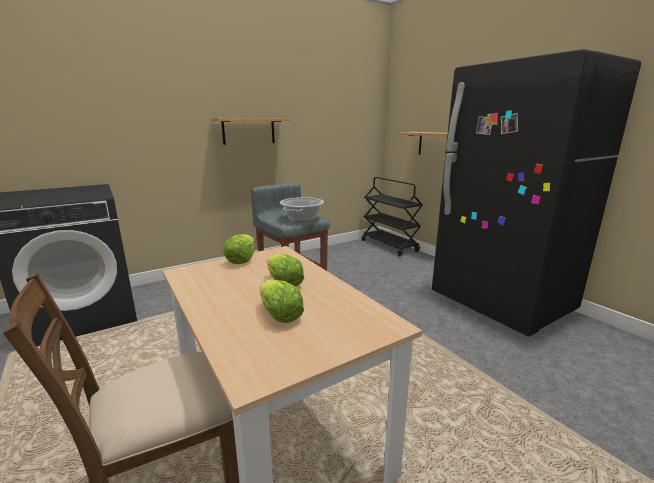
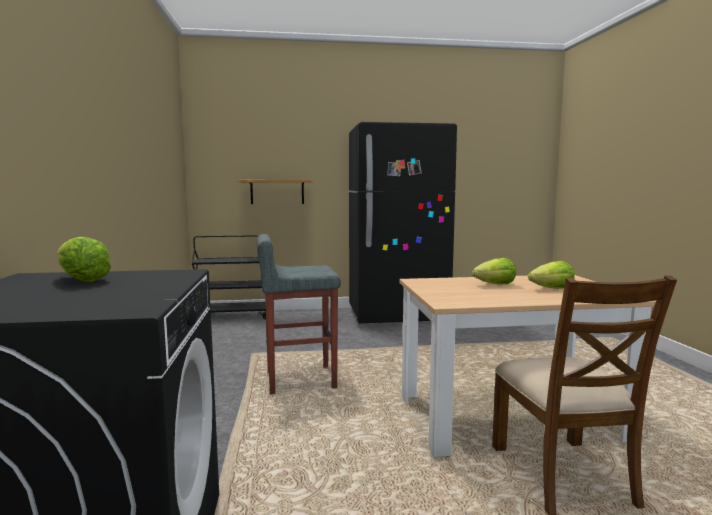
camera: 65 degrees left, 10 degrees down
shelf [211,118,291,145] -> none
lettuce [223,234,255,264] -> lettuce moved to [56,237,111,282]
cooking pot [280,197,324,222] -> none

